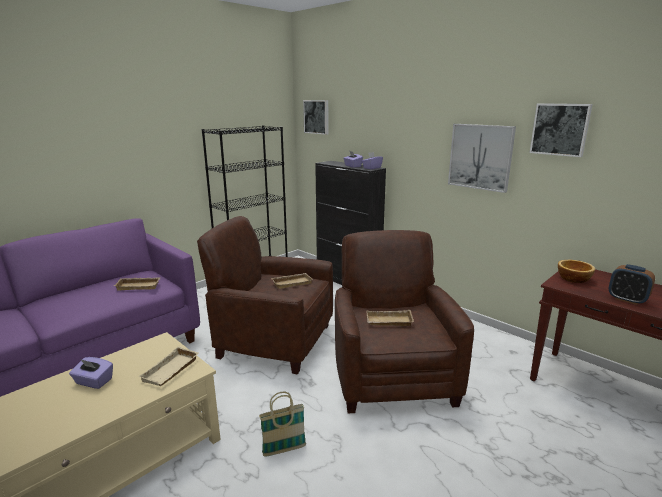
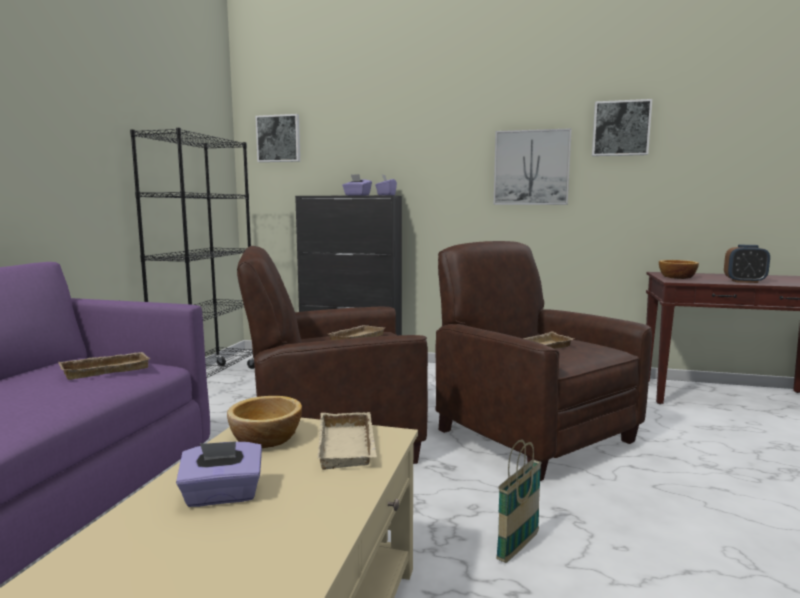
camera: 30 degrees left, 10 degrees down
none -> bowl [227,396,302,448]

